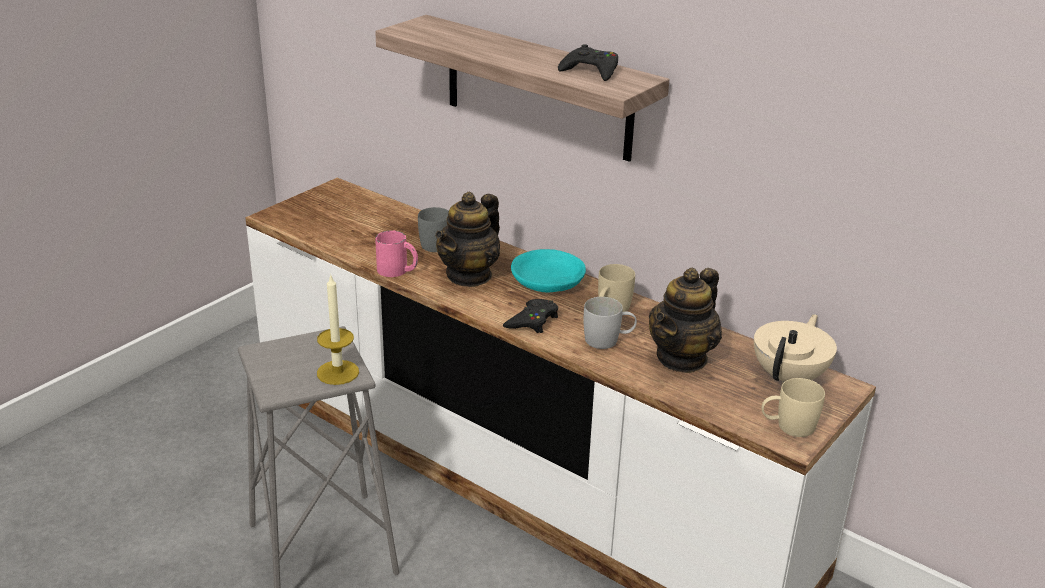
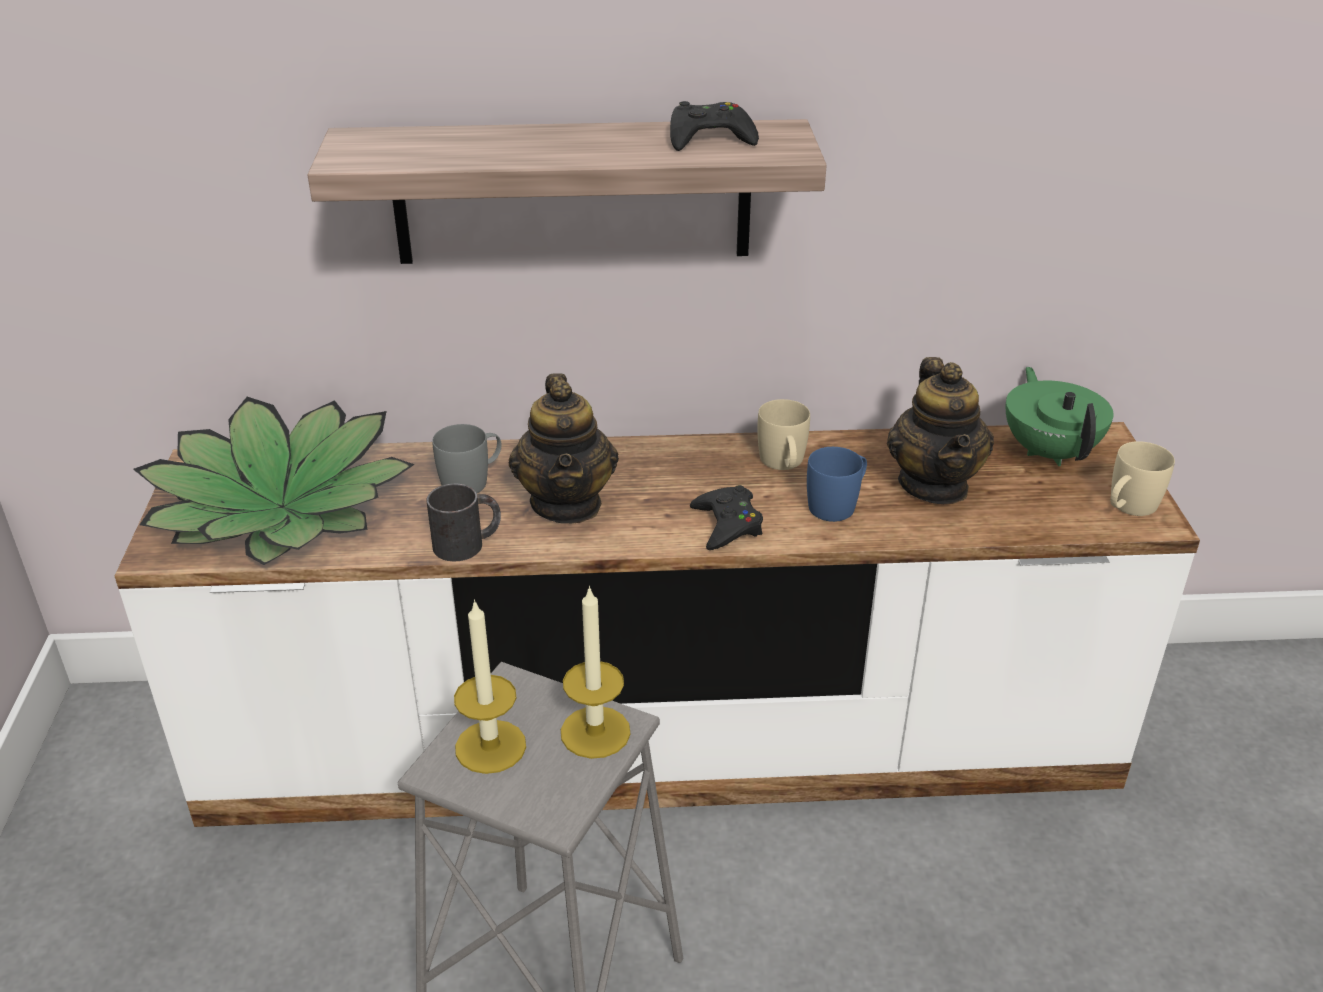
camera: 40 degrees left, 5 degrees up
pink mug [375,230,418,277] -> black mug [427,483,501,561]
turquoise bowl [511,249,586,292] -> none
white mug [584,297,637,349] -> blue mug [807,447,867,522]
beige teapot [754,314,837,384] -> green teapot [1006,367,1114,466]
none -> potted plant [133,397,415,565]
none -> candle [454,599,526,774]

